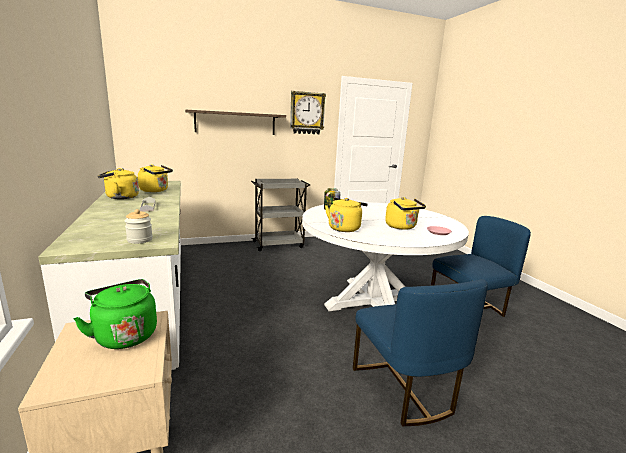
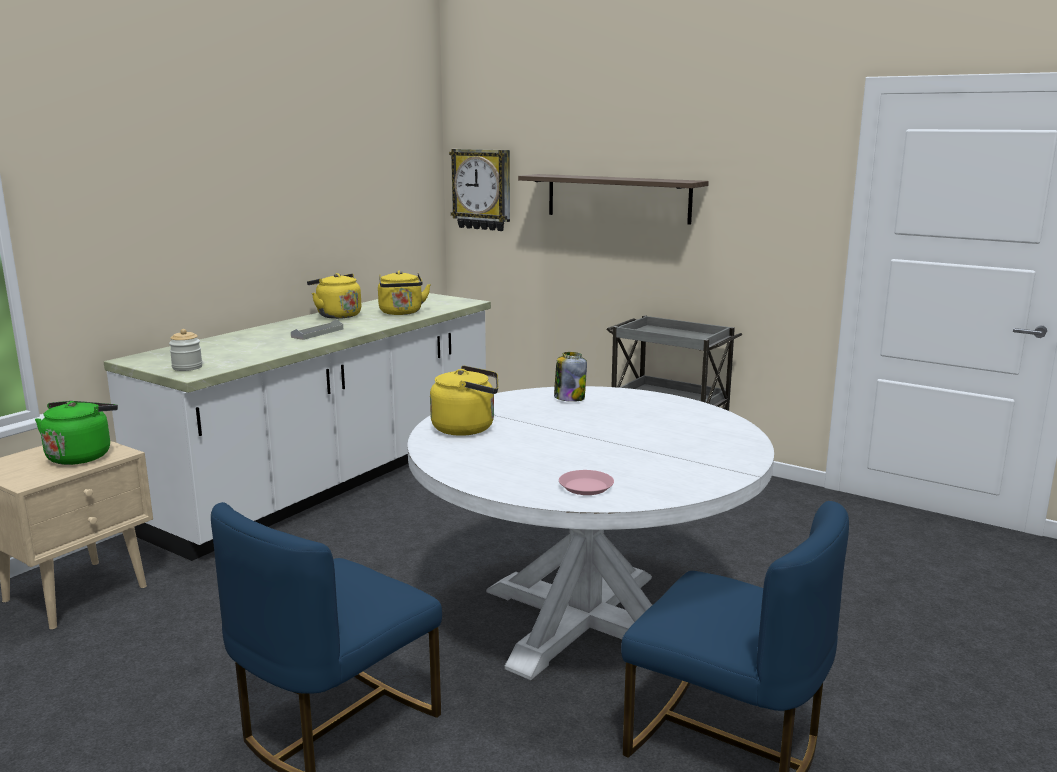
camera: 55 degrees right, 0 degrees up
wall clock [290,91,326,134] -> wall clock moved to [449,149,510,231]
yellow kettle [385,197,426,230] -> none

